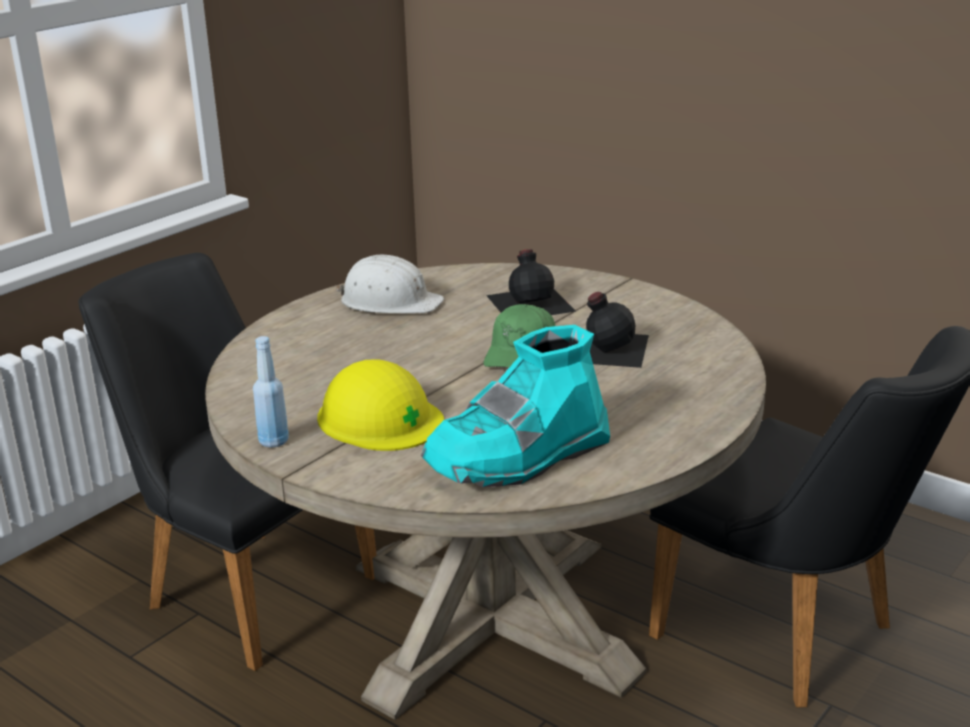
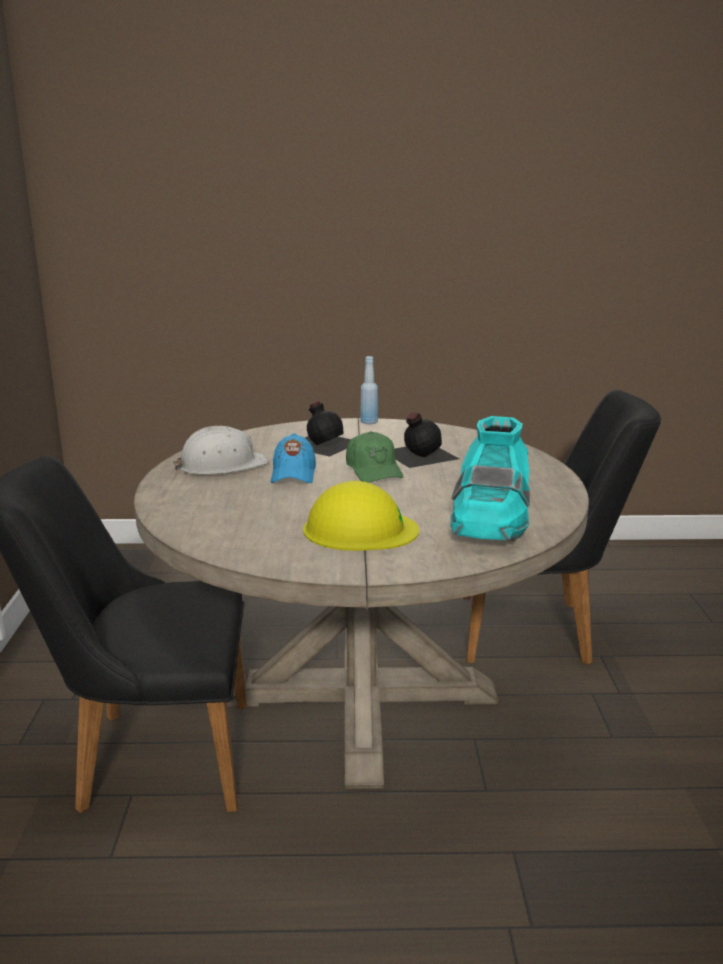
camera: 40 degrees left, 5 degrees down
blue bottle [253,336,289,448] -> blue bottle moved to [360,356,378,424]
none -> blue cap [271,433,316,483]

